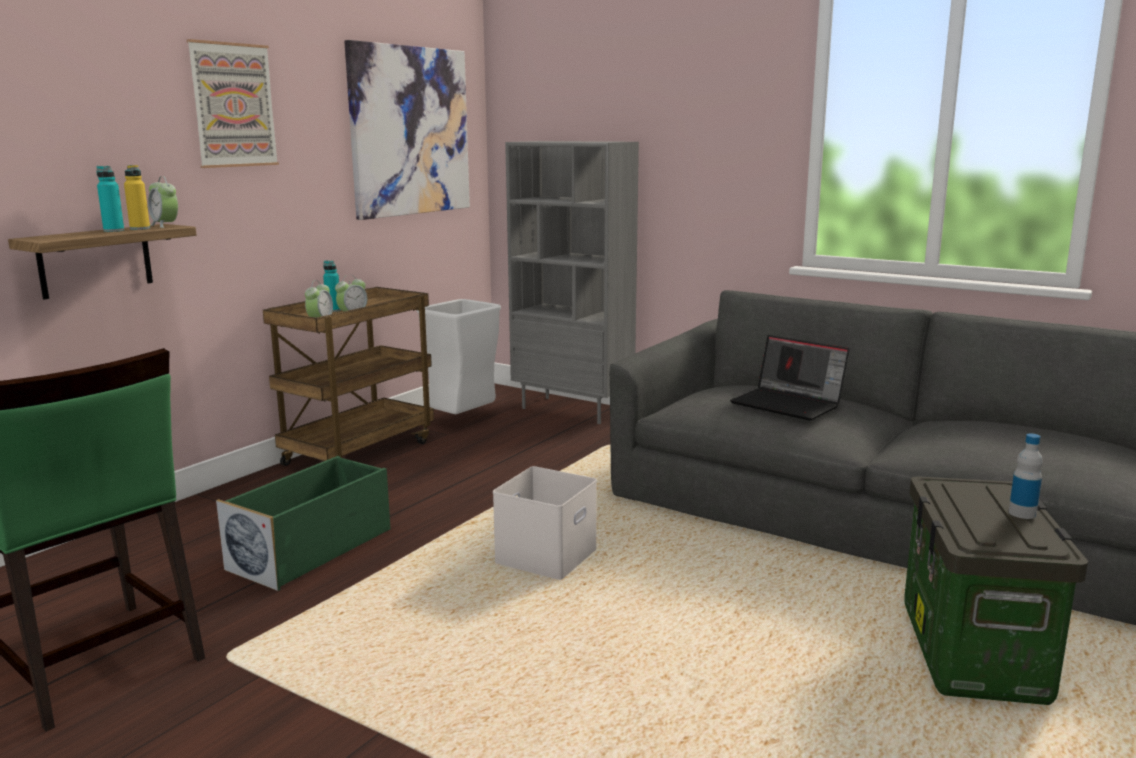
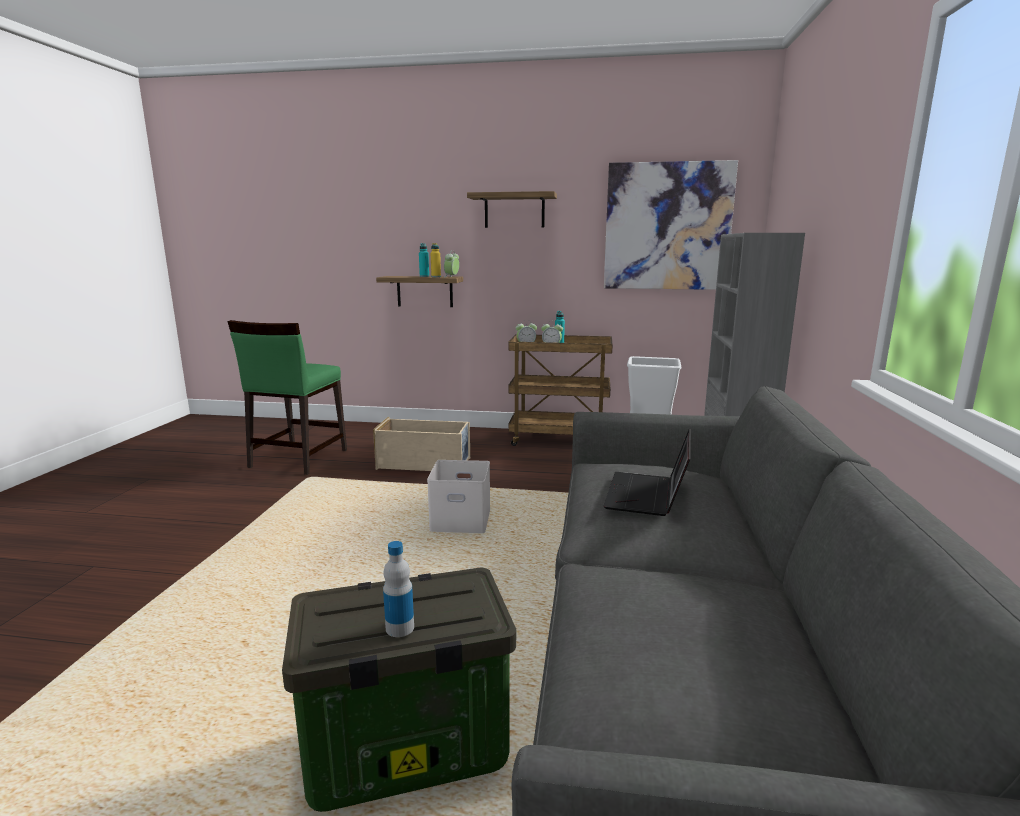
camera: 65 degrees right, 0 degrees up
picture [187,39,279,168] -> shelf [467,191,557,228]
green storage box [216,456,390,591] -> beige storage box [373,417,470,471]

